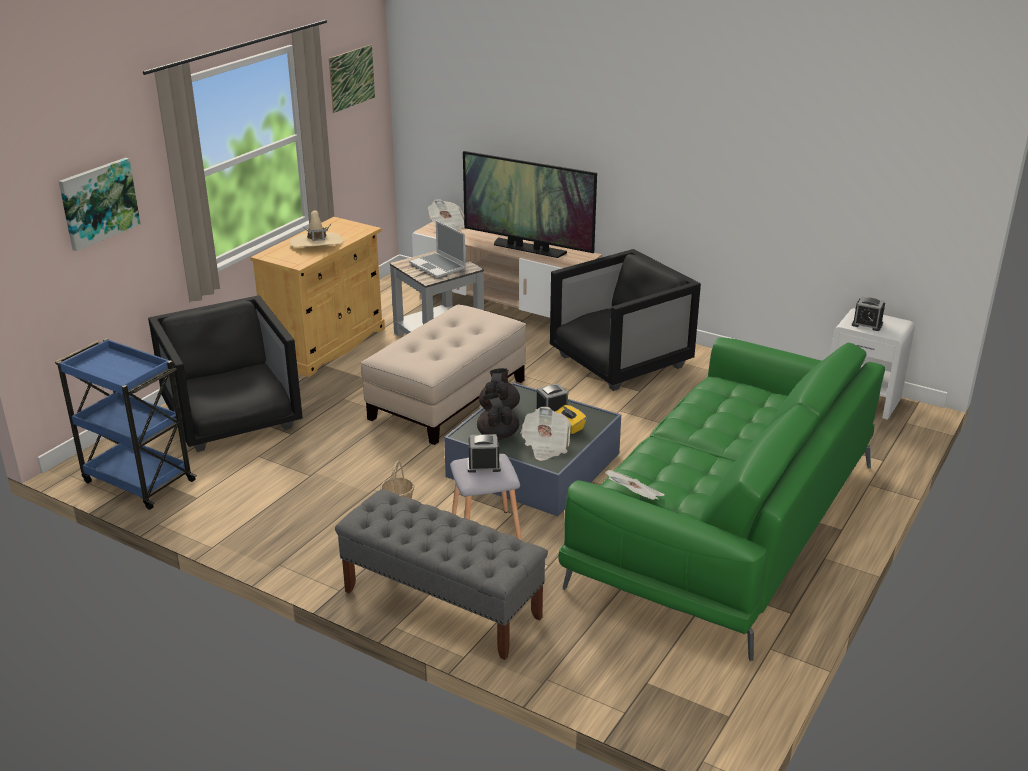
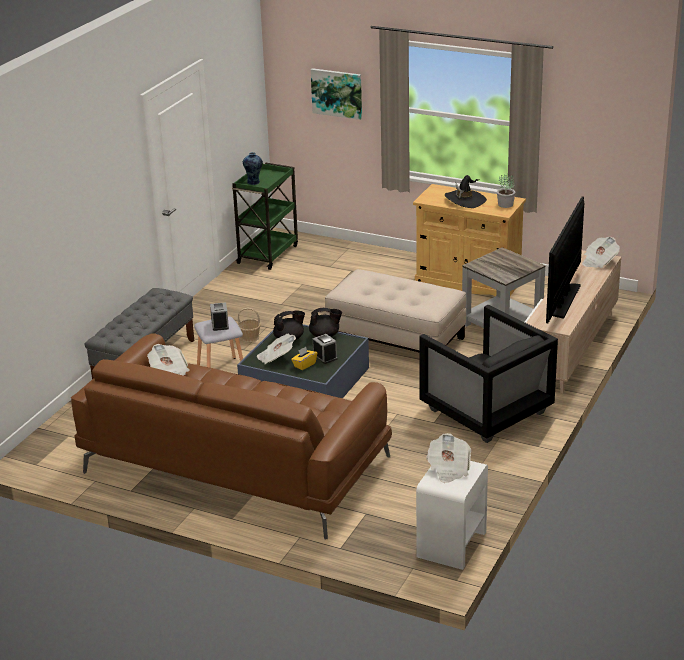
camera: 85 degrees right, 0 degrees up
blue cart [55,338,197,510] -> green cart [232,163,298,270]
black armchair [148,295,303,452] -> none
beige hat [290,210,344,247] -> black hat [445,175,487,208]
picture [329,45,375,113] -> none
laptop [409,220,466,278] -> none
green sofa [559,337,885,661] -> brown sofa [71,333,392,539]
alarm clock [852,297,885,331] -> newspaper [426,433,471,483]
none -> vase [243,152,263,185]
none -> potted plant [497,174,515,208]

